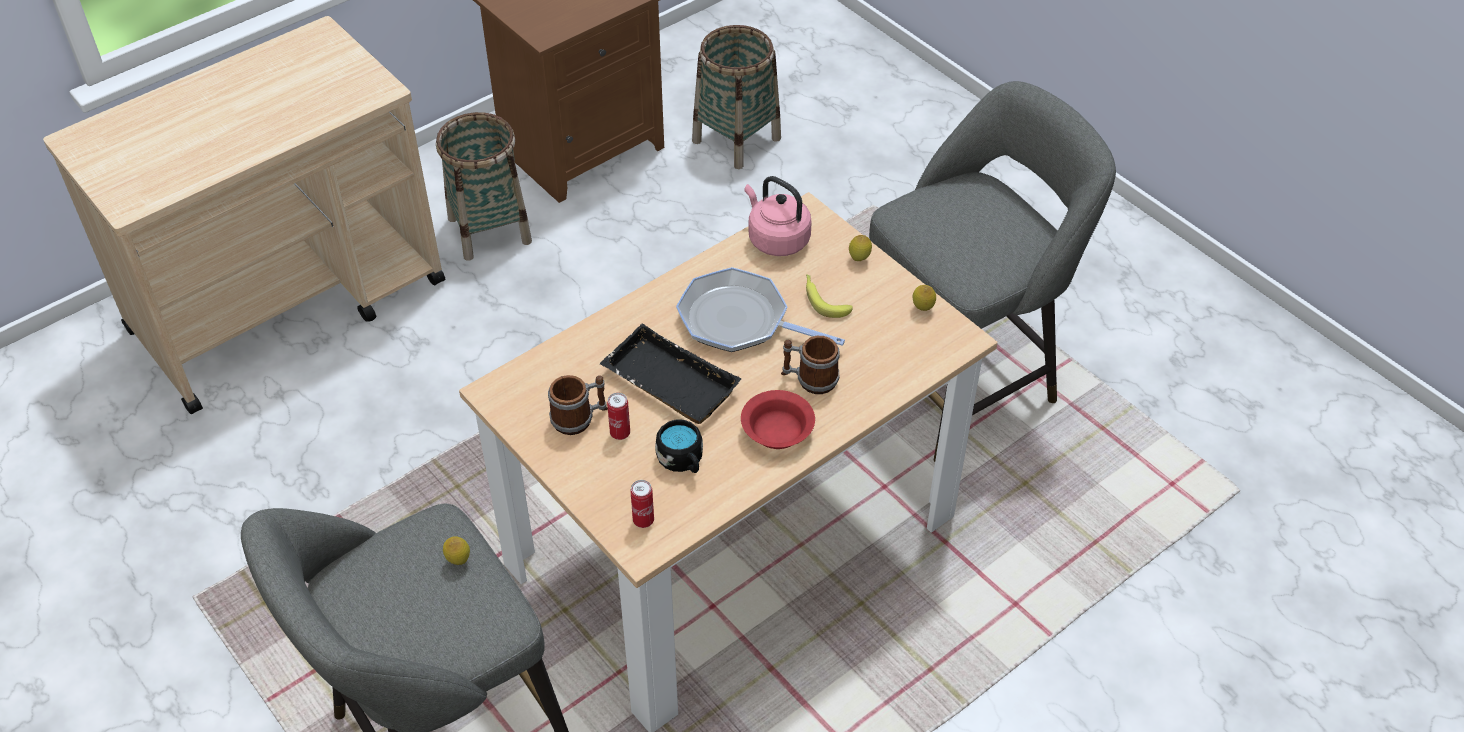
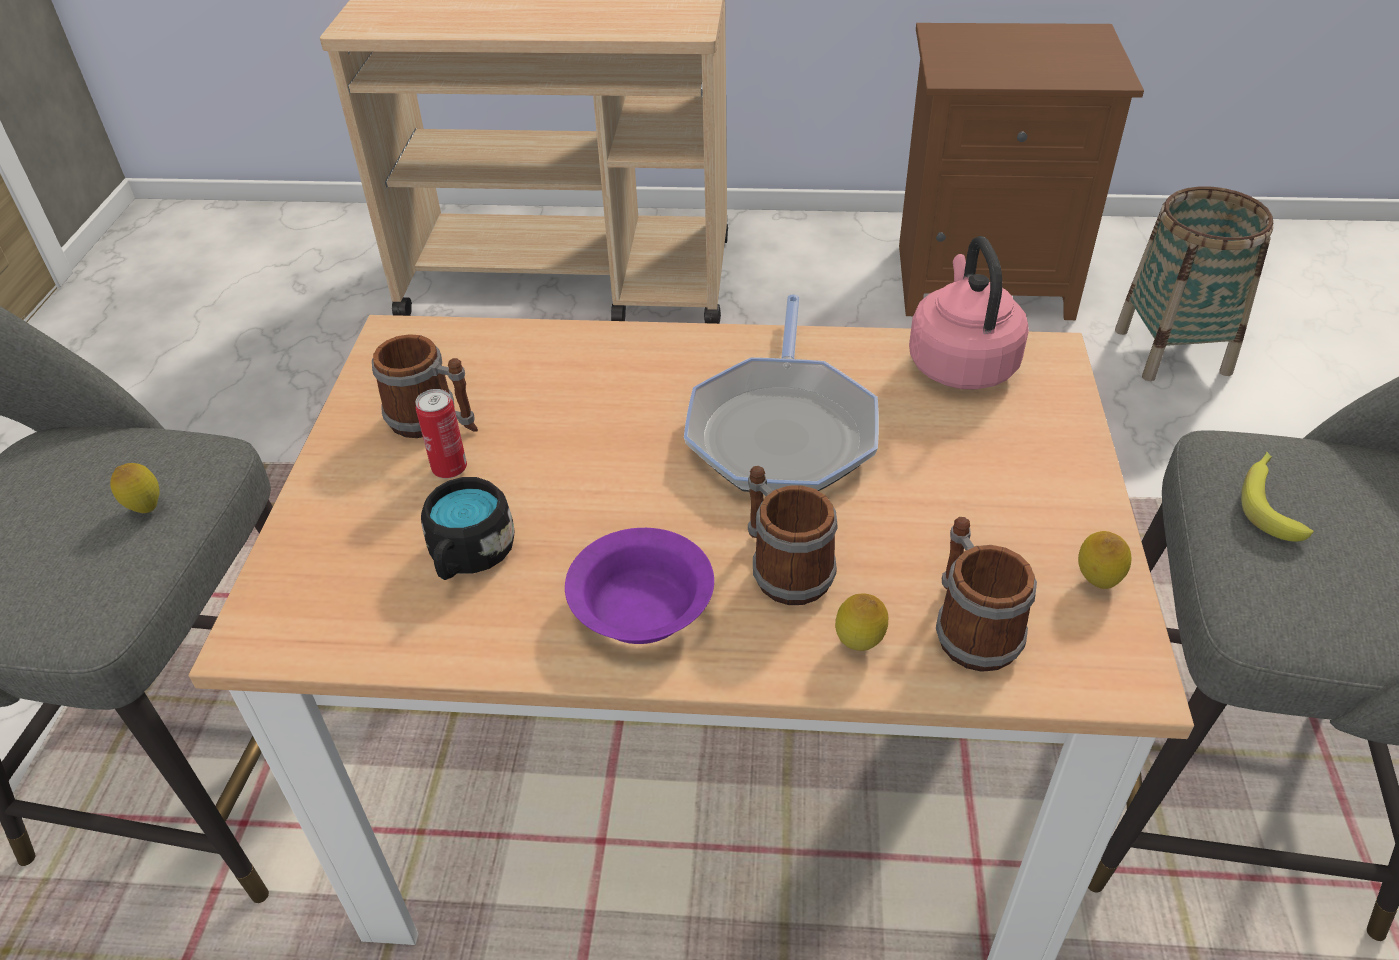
camera: 45 degrees right, 5 degrees down
basket [436,112,532,261] -> none
black tray [600,324,741,424] -> none
can [630,480,654,528] -> none
frying pan [676,267,845,352] -> frying pan turned 150 degrees counterclockwise [684,294,879,492]
red bowl [741,390,815,449] -> purple bowl [565,528,714,644]
banana [806,274,853,318] -> banana moved to [1241,452,1314,542]
lemon [849,235,872,261] -> lemon moved to [835,593,888,651]
none -> mug [936,517,1037,672]

